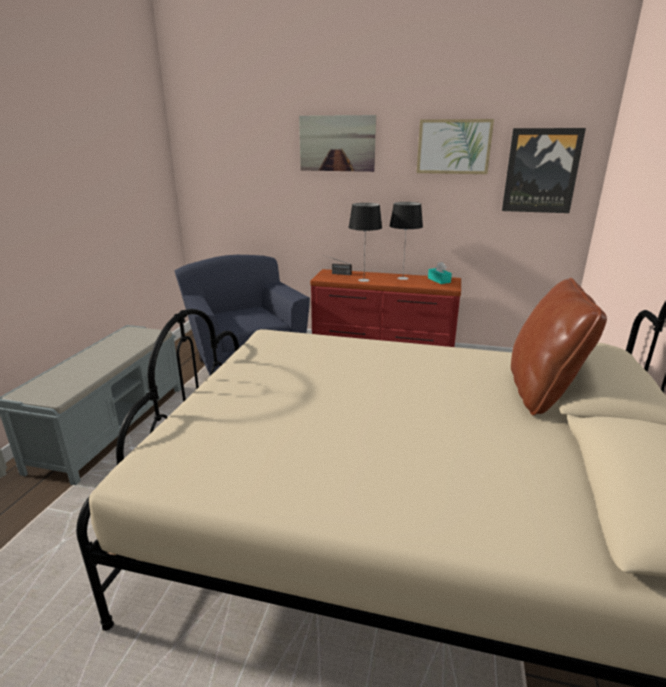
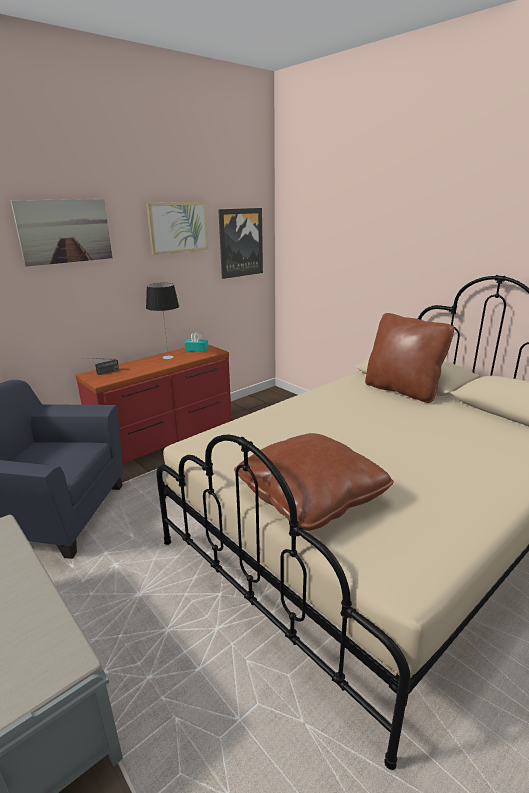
camera: 55 degrees left, 0 degrees up
table lamp [349,203,382,282] -> none
none -> brown pillow [234,433,394,531]

